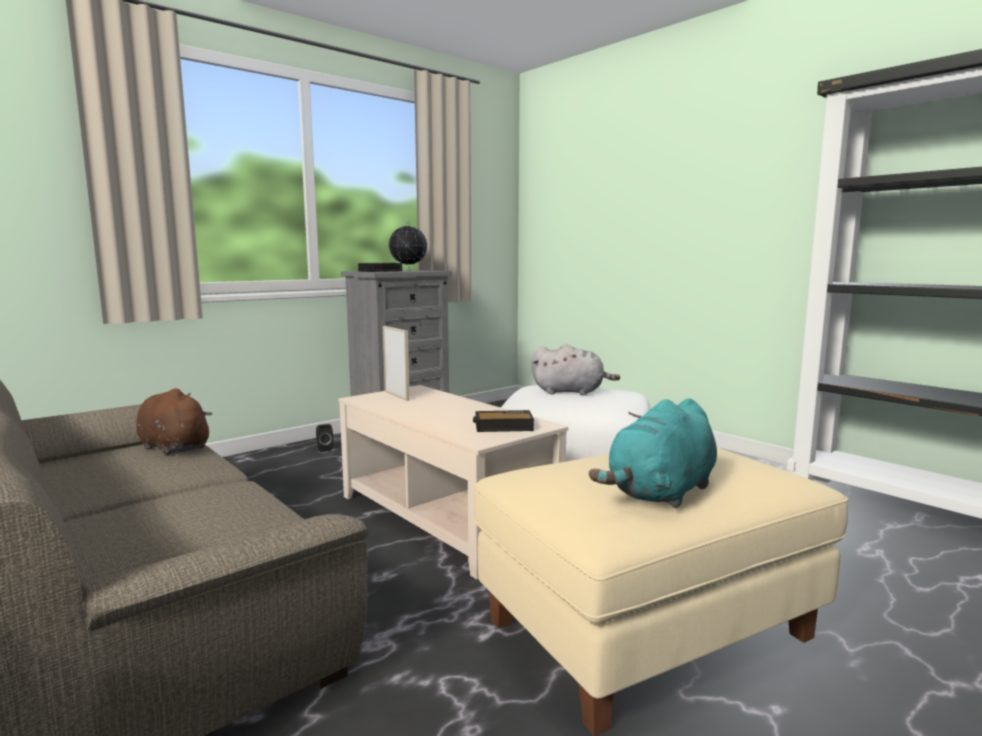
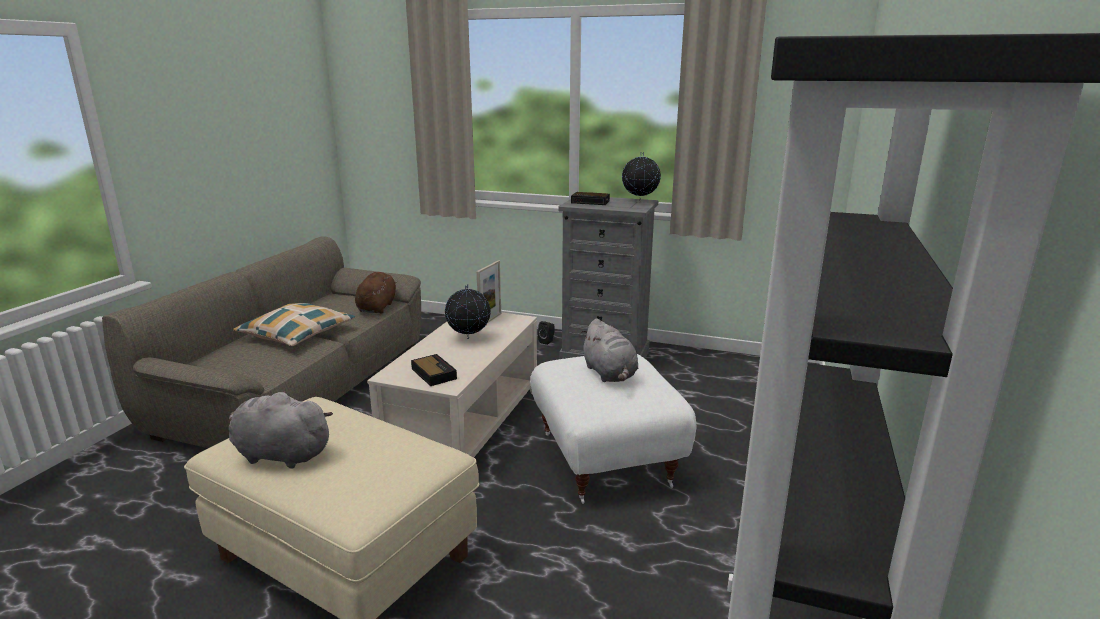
camera: 60 degrees right, 10 degrees up
turquoise plush toy [589,398,717,508] -> grey plush toy [229,390,333,469]
none -> pillow [233,303,355,346]
none -> globe [445,284,491,339]

